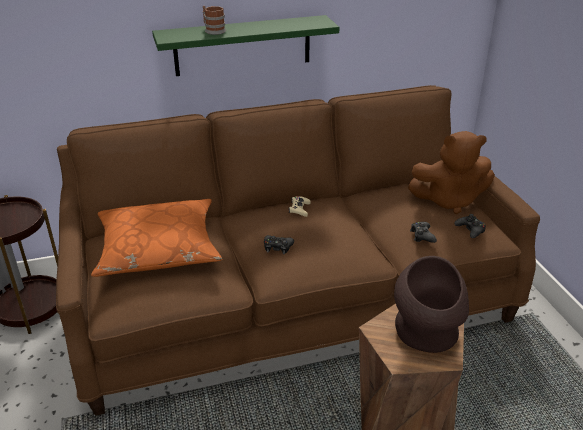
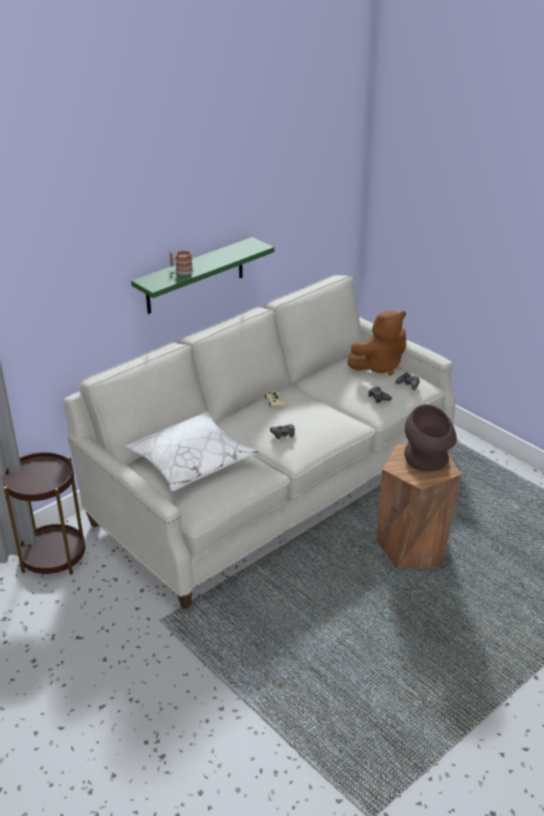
camera: 25 degrees left, 0 degrees up
brown sofa [56,85,540,416] -> white sofa [63,275,455,609]
orange pillow [91,199,222,277] -> white pillow [126,411,259,491]

